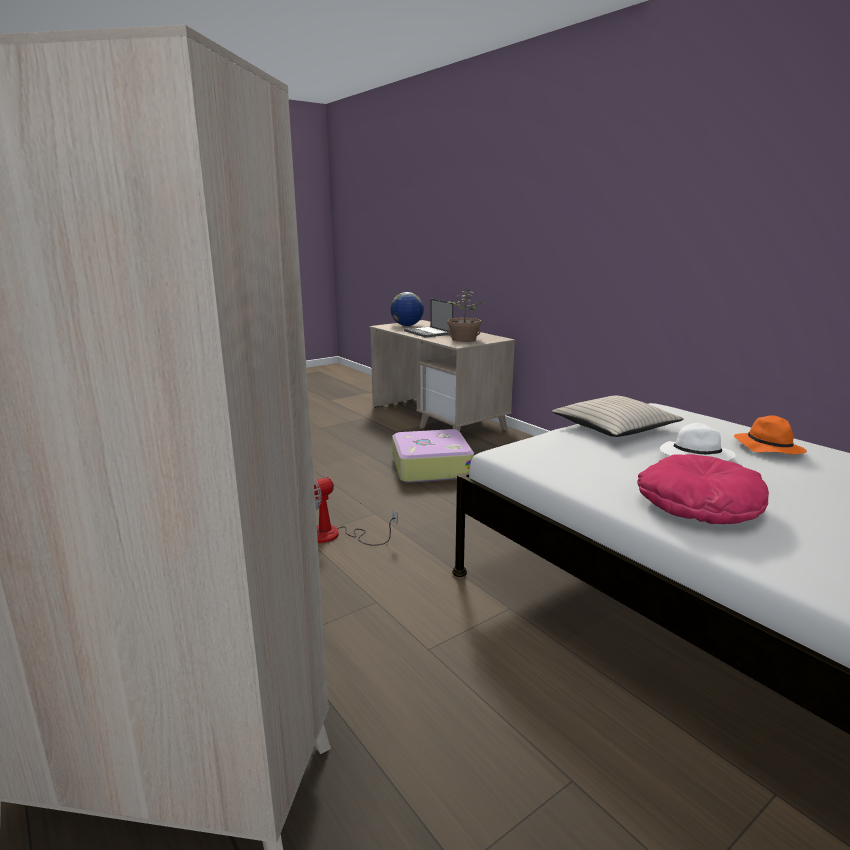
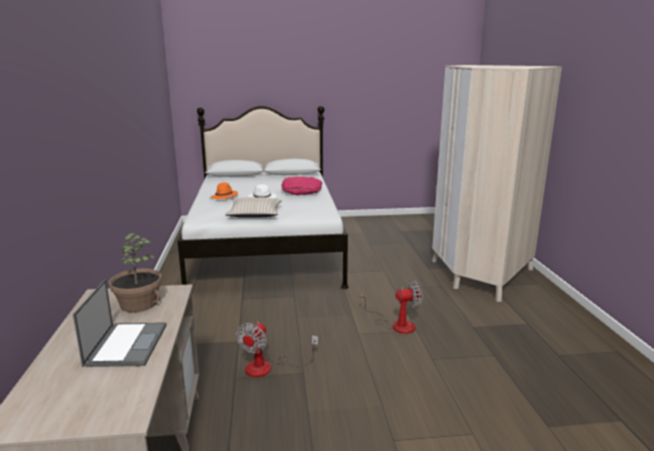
camera: 150 degrees left, 0 degrees up
globe [391,292,424,326] -> none
suitcase [392,429,474,483] -> fan [236,322,318,377]

